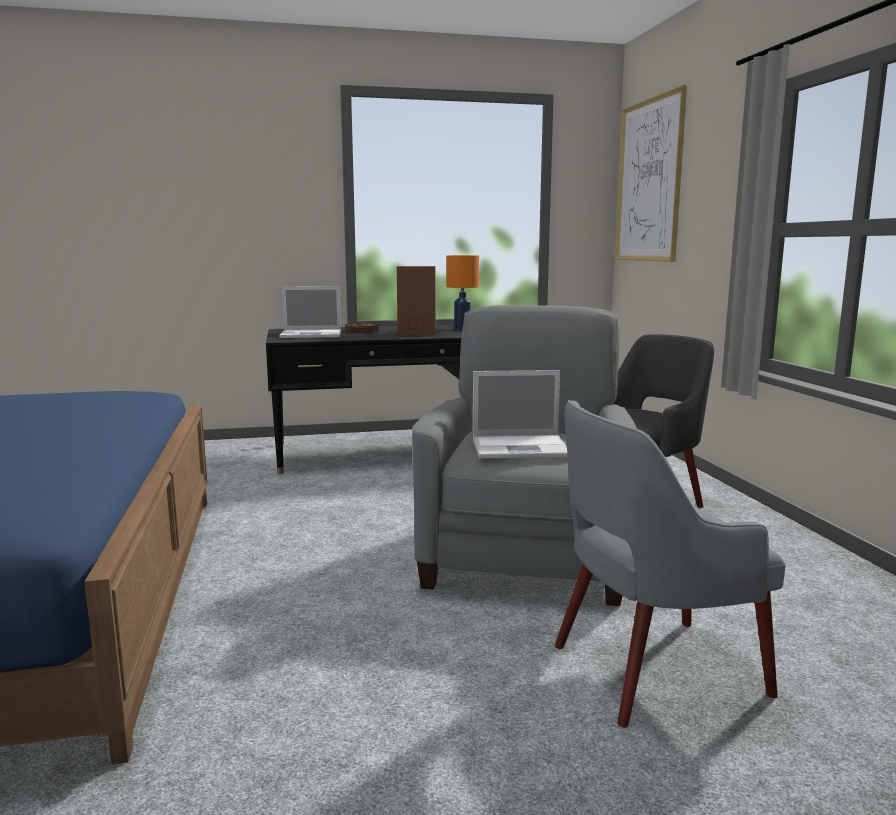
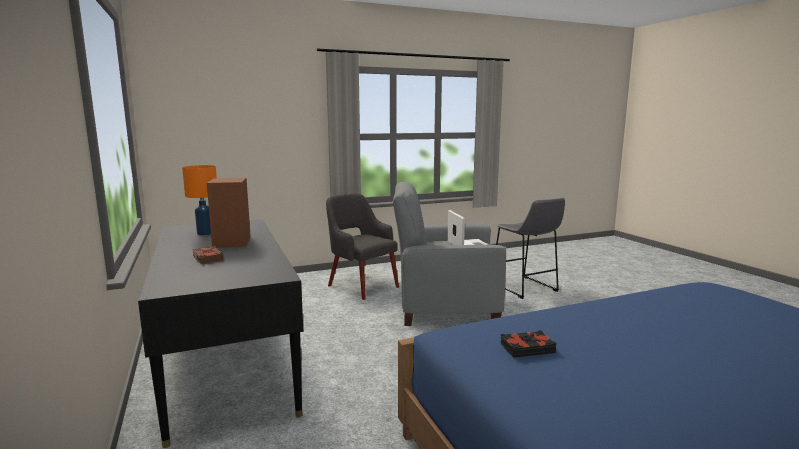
camera: 100 degrees left, 0 degrees up
laptop [279,286,341,338] -> none
grey armchair [555,400,786,728] -> grey stool [496,198,565,299]
picture [614,85,687,262] -> none
none -> black book [501,330,556,358]

